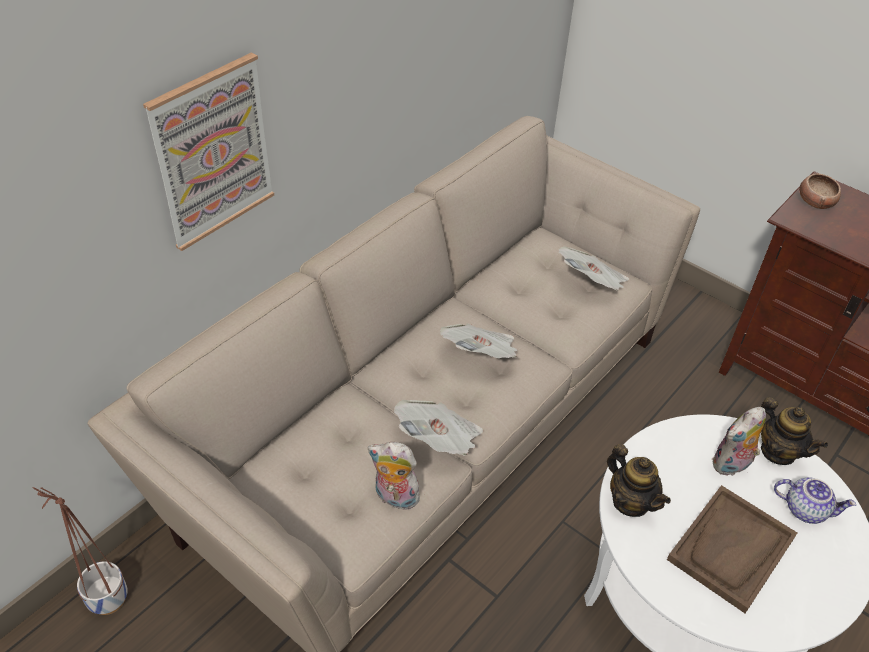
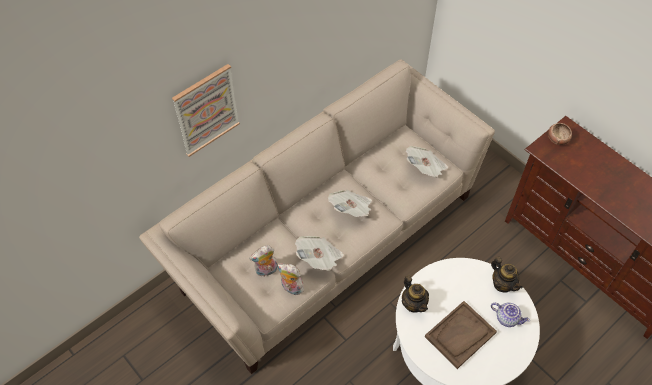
camera: 10 degrees right, 10 degrees up
planter [32,487,128,615] -> none
plush toy [712,407,766,477] -> plush toy moved to [249,245,277,277]

